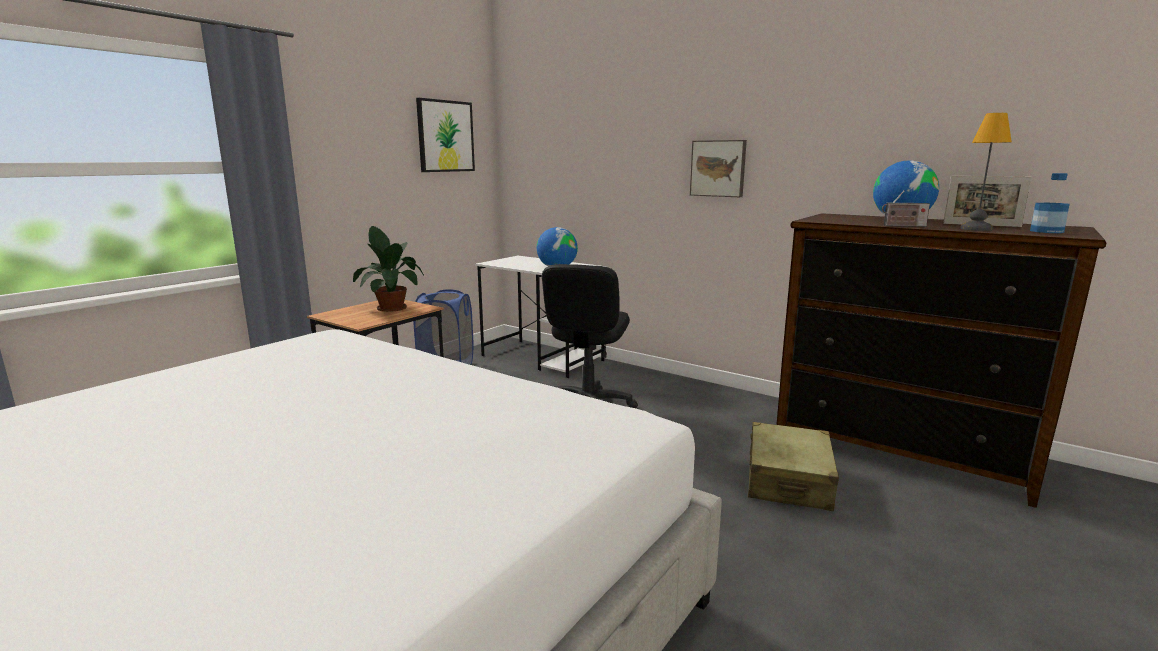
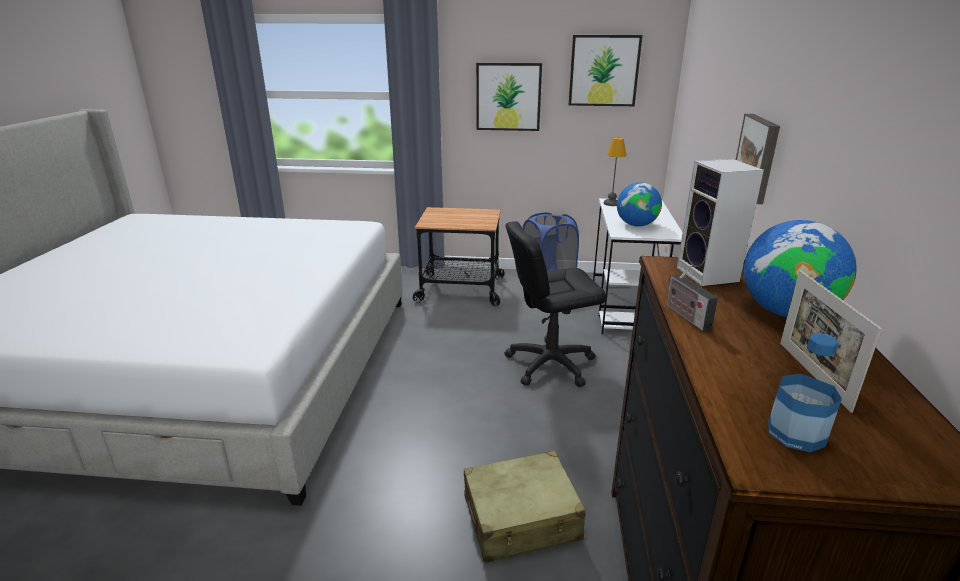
camera: 60 degrees right, 10 degrees up
potted plant [353,226,424,312] -> none
table lamp [960,113,1012,231] -> table lamp moved to [604,138,627,206]
none -> picture [476,63,542,131]
none -> speaker [677,159,764,286]

